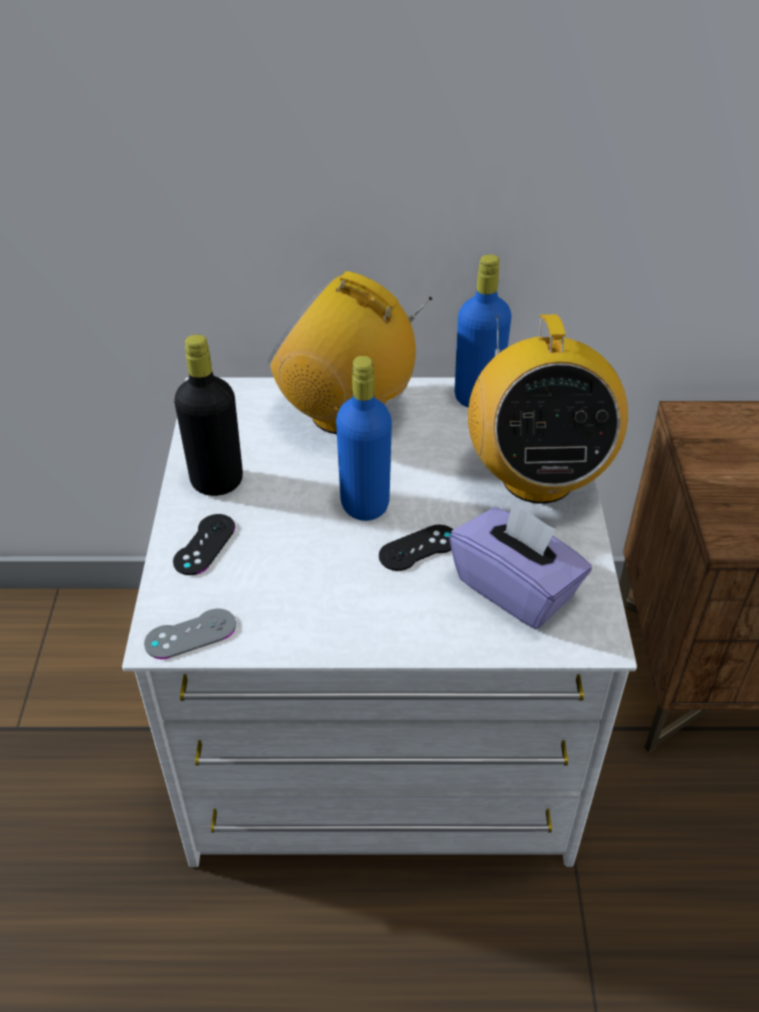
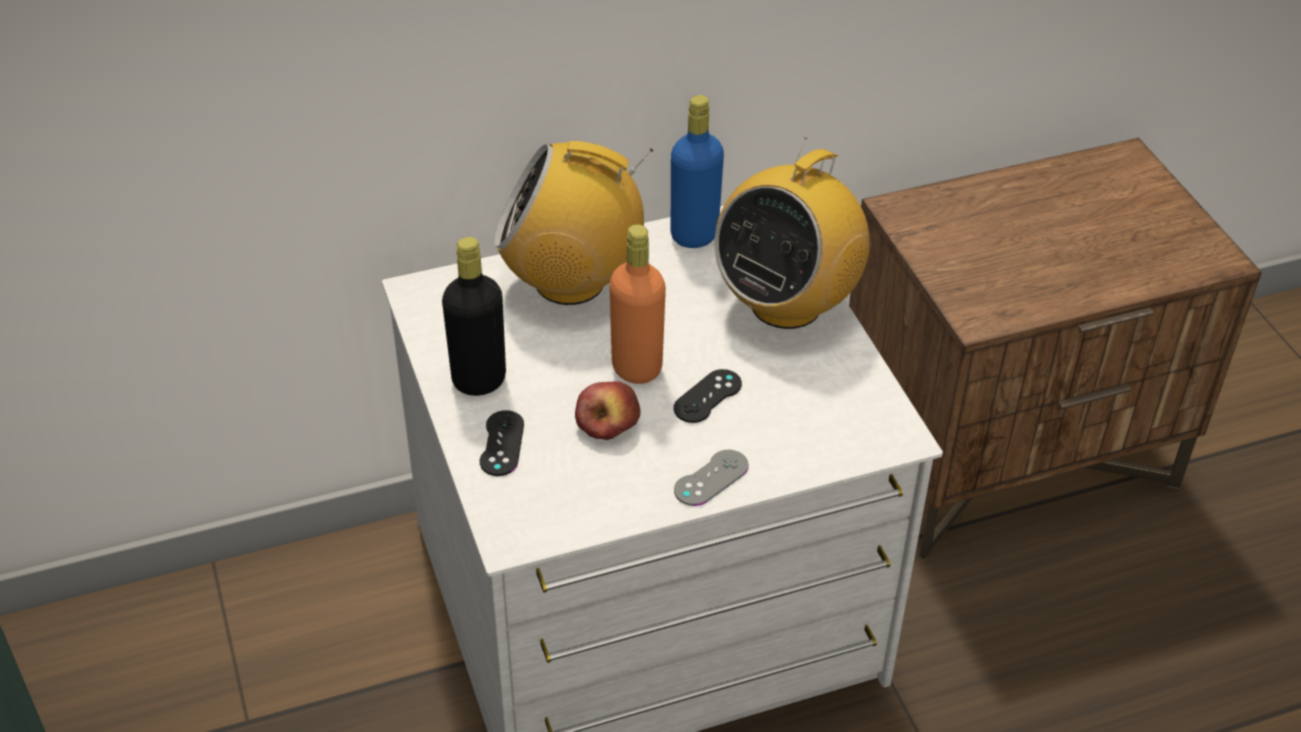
camera: 20 degrees left, 0 degrees up
grey game controller [144,609,236,659] -> grey game controller moved to [674,450,749,506]
blue bottle [336,356,392,521] -> orange bottle [609,224,666,384]
purple tissue box [449,501,592,629] -> none
radio [468,314,628,503] -> radio turned 60 degrees clockwise [715,138,870,329]
none -> apple [575,381,641,440]

